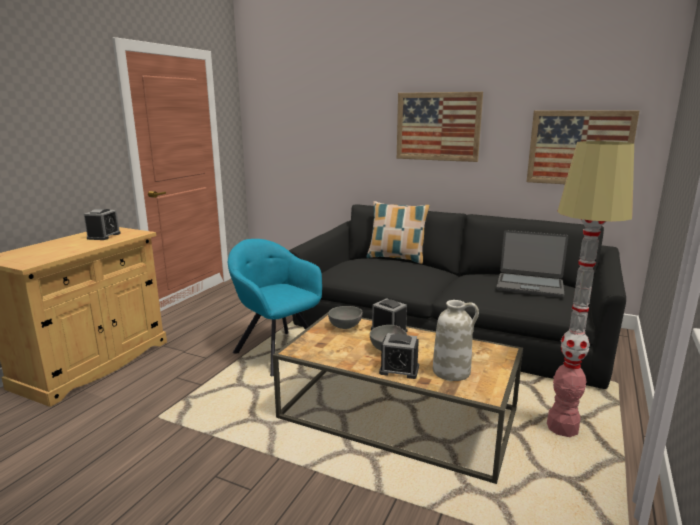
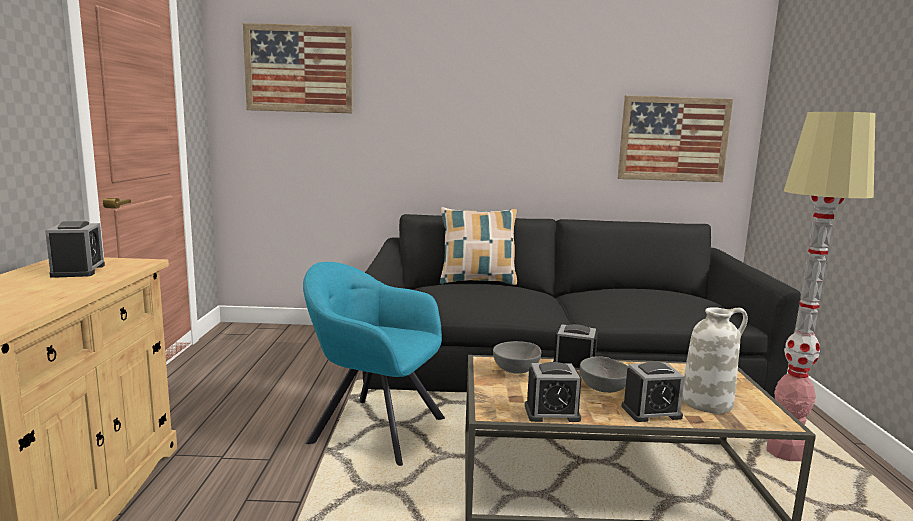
camera: 25 degrees left, 5 degrees down
picture [397,92,483,162] -> picture moved to [243,23,353,113]
laptop [497,230,568,298] -> none
none -> alarm clock [525,362,582,422]

